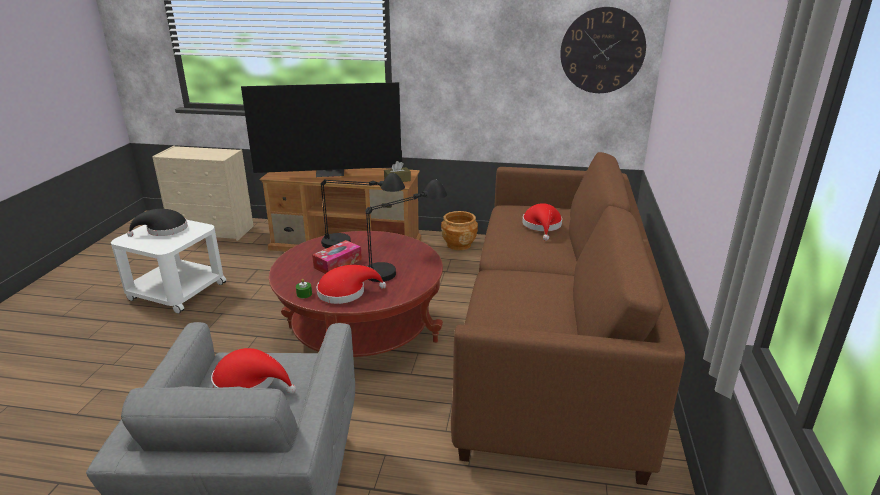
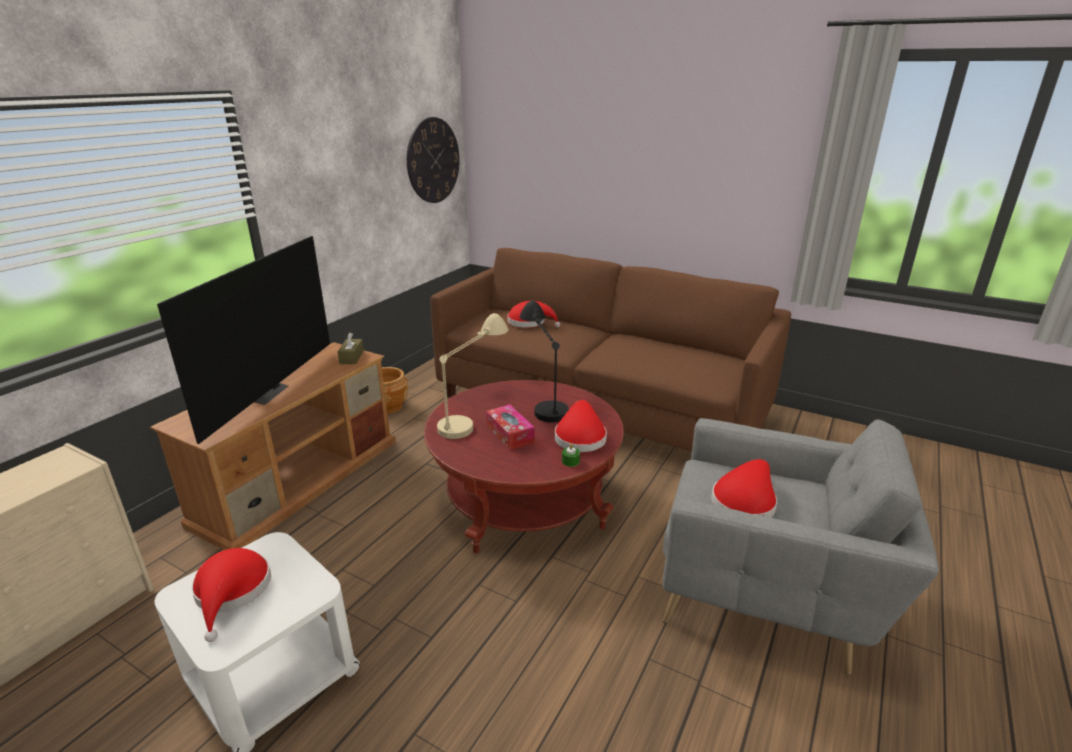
camera: 70 degrees left, 0 degrees up
black hat [127,209,188,237] -> red hat [191,548,271,642]
black table lamp [320,173,405,248] -> beige table lamp [437,313,508,439]

